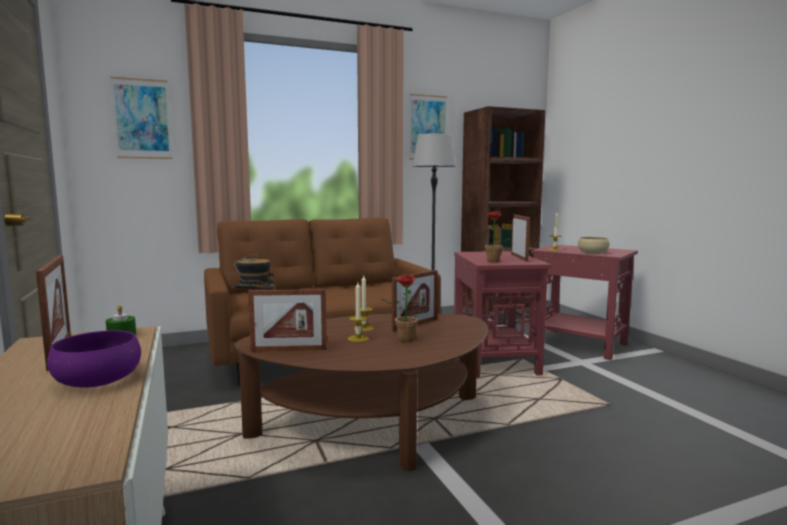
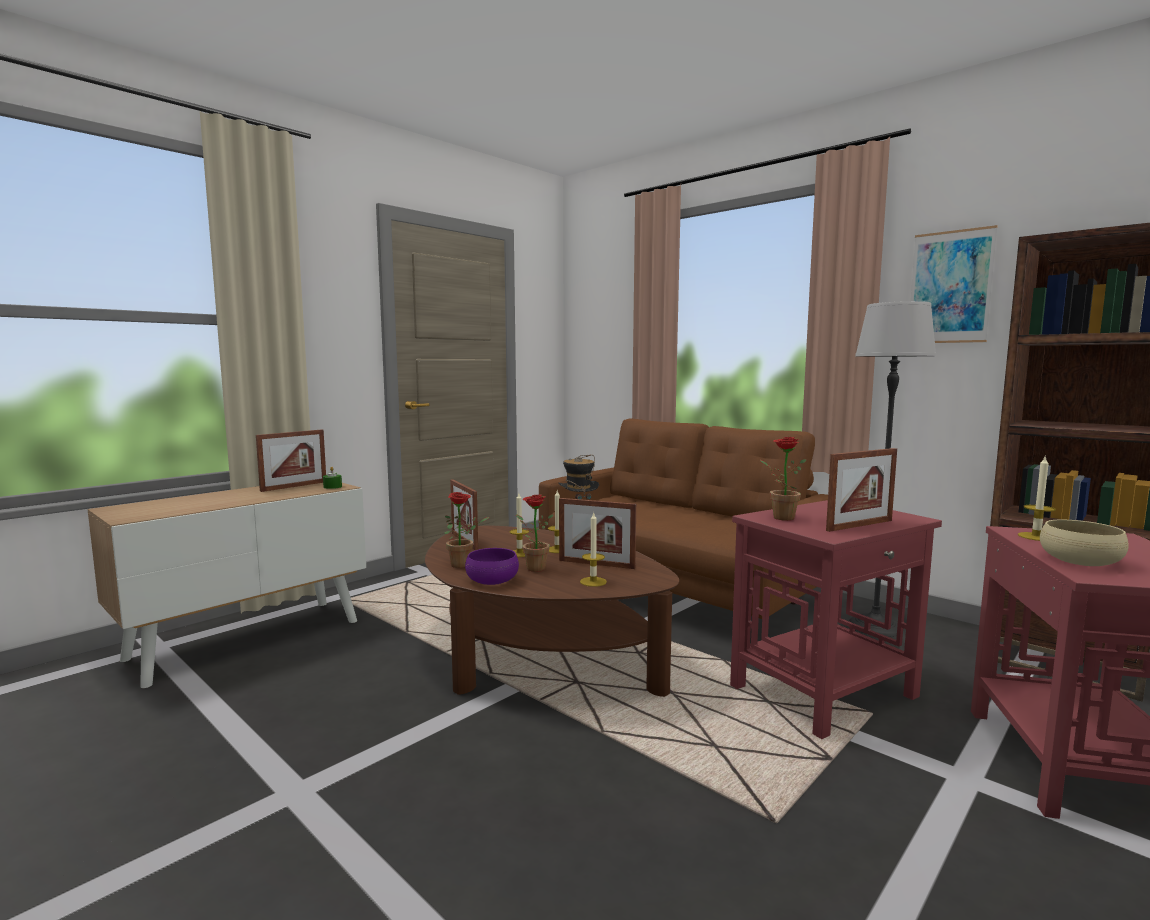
camera: 65 degrees right, 0 degrees up
purple bowl [47,330,141,388] -> purple bowl moved to [465,548,519,585]
picture [110,77,172,159] -> none
none -> potted plant [444,492,489,568]
none -> candle [580,511,607,587]

